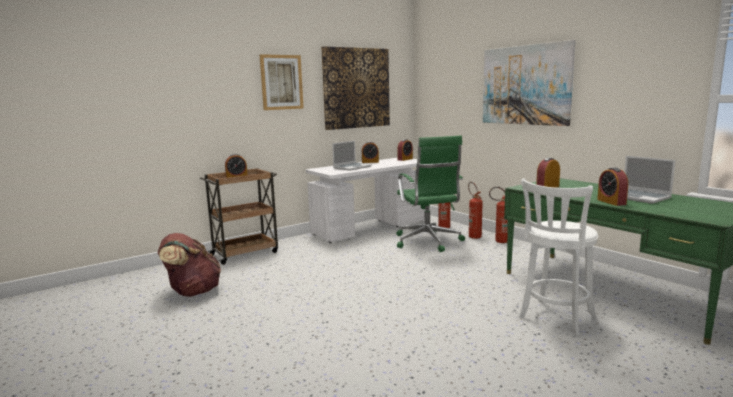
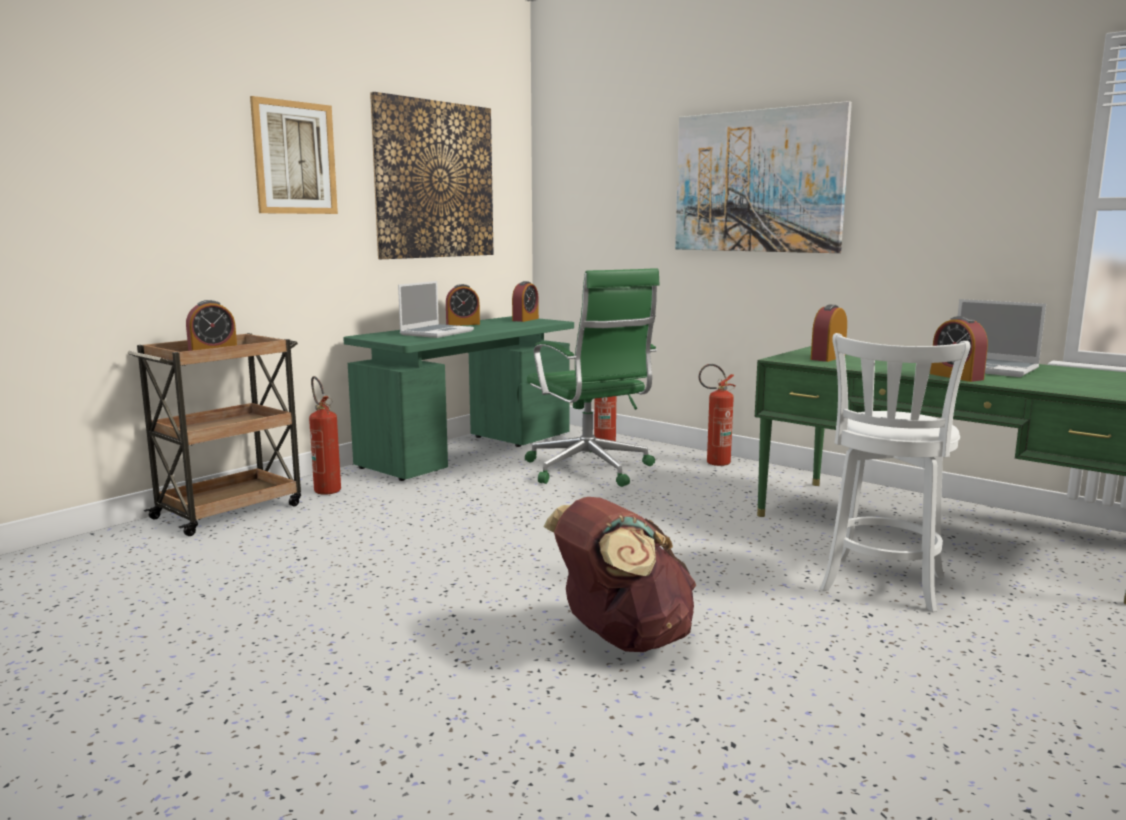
camera: 15 degrees left, 0 degrees up
brown backpack [158,233,221,297] -> brown backpack moved to [543,497,696,652]
white desk [306,158,426,243] -> green desk [343,316,574,481]
fire extinguisher [468,182,483,239] -> fire extinguisher moved to [309,376,341,495]

